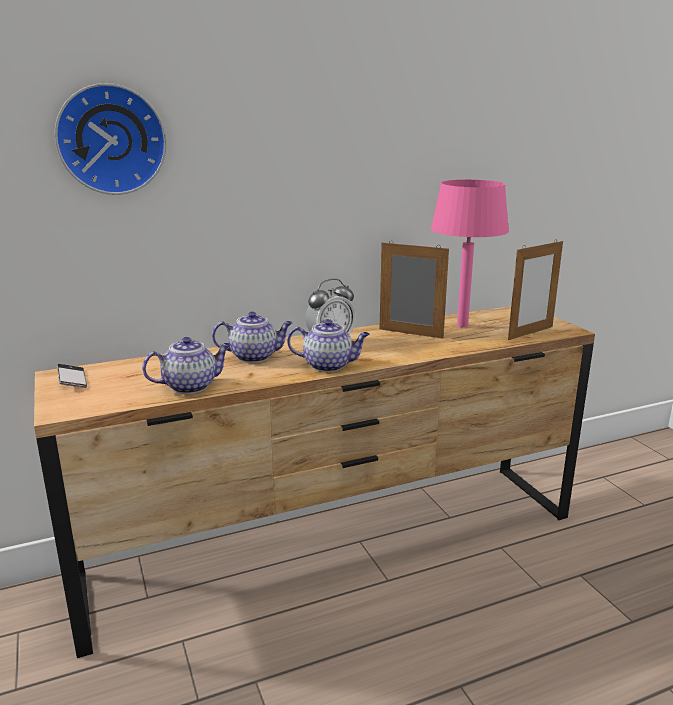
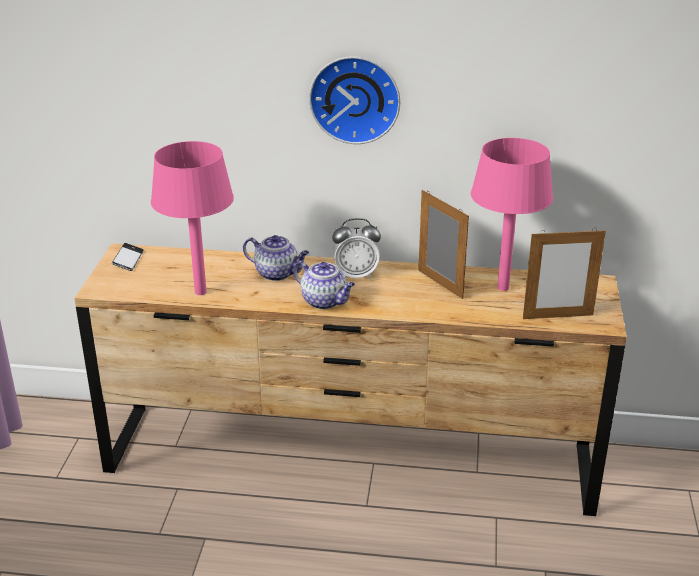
camera: 30 degrees right, 10 degrees up
wall clock [55,83,167,195] -> wall clock moved to [309,56,400,144]
teapot [142,337,231,394] -> pink table lamp [151,141,234,295]

